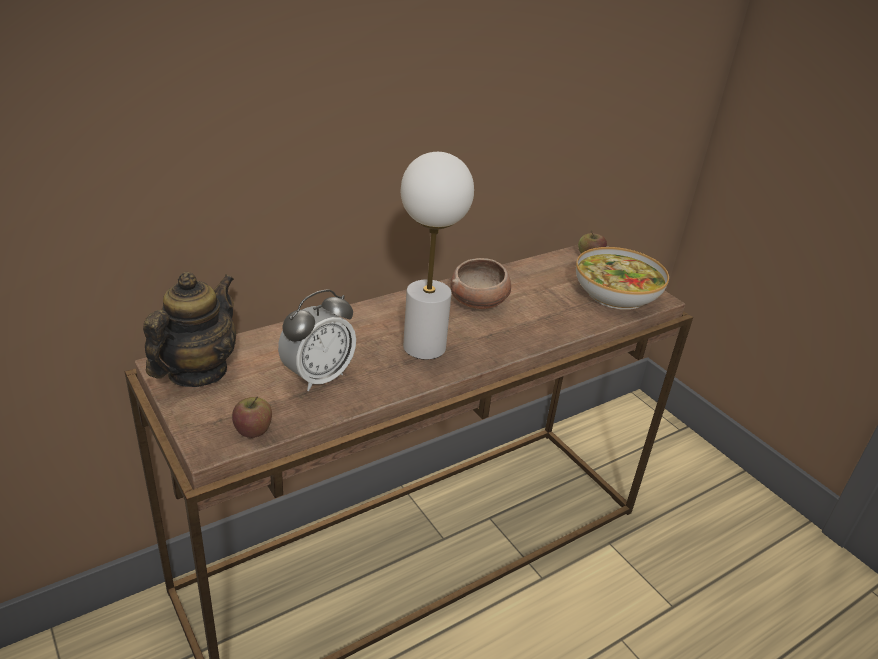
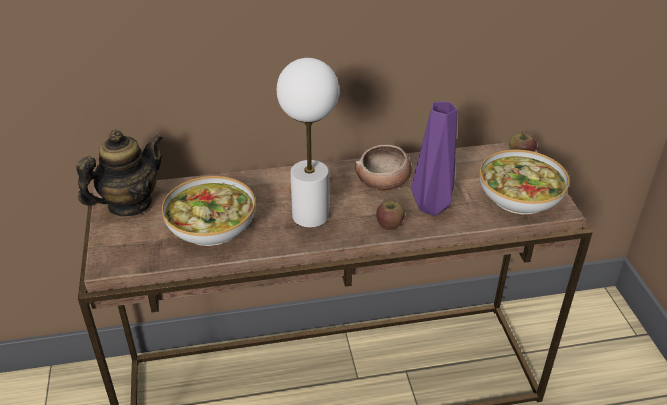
camera: 25 degrees right, 5 degrees up
apple [232,396,272,438] -> apple moved to [376,201,405,230]
alarm clock [278,290,356,391] -> bowl [162,176,255,246]
none -> purple vase [411,101,457,216]

